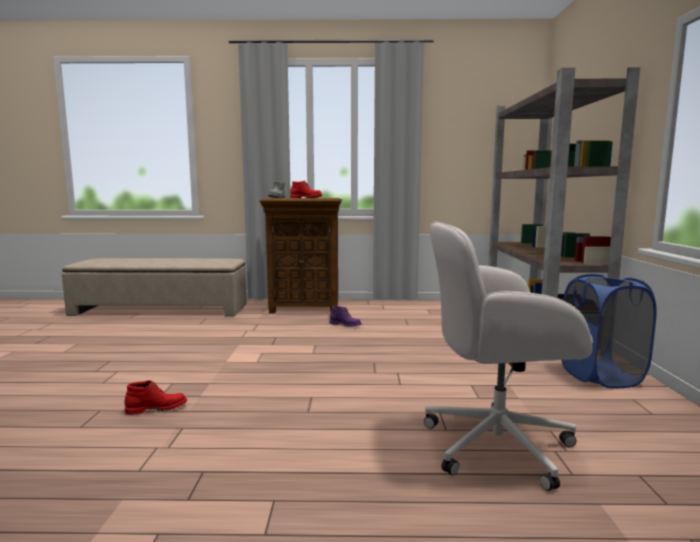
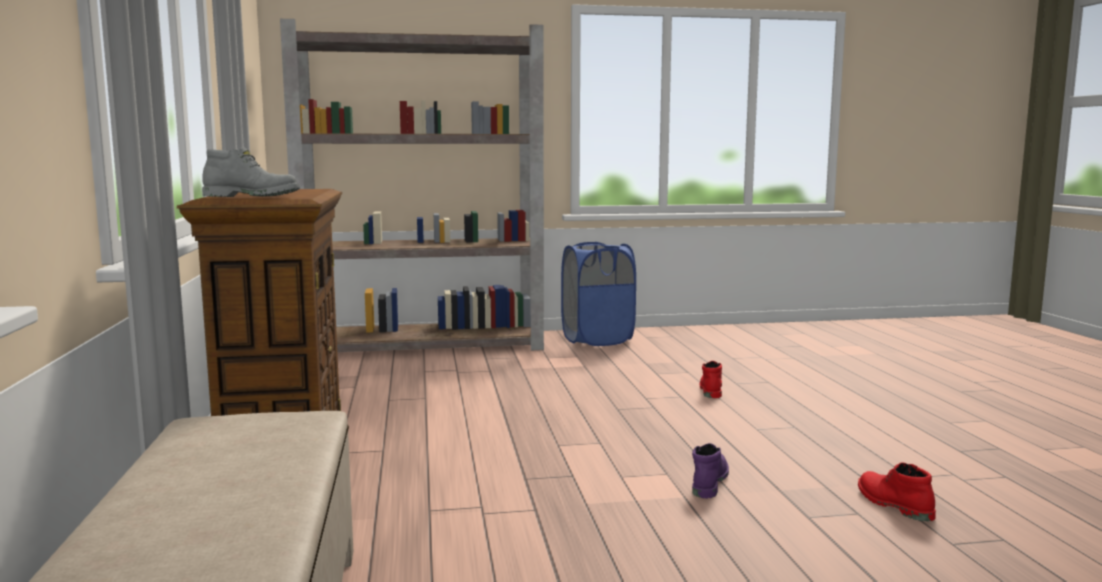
camera: 100 degrees left, 0 degrees up
red boot [290,181,322,198] -> red boot moved to [700,361,722,398]
purple boot [329,306,361,327] -> purple boot moved to [692,443,729,498]
white office chair [424,221,593,491] -> none

